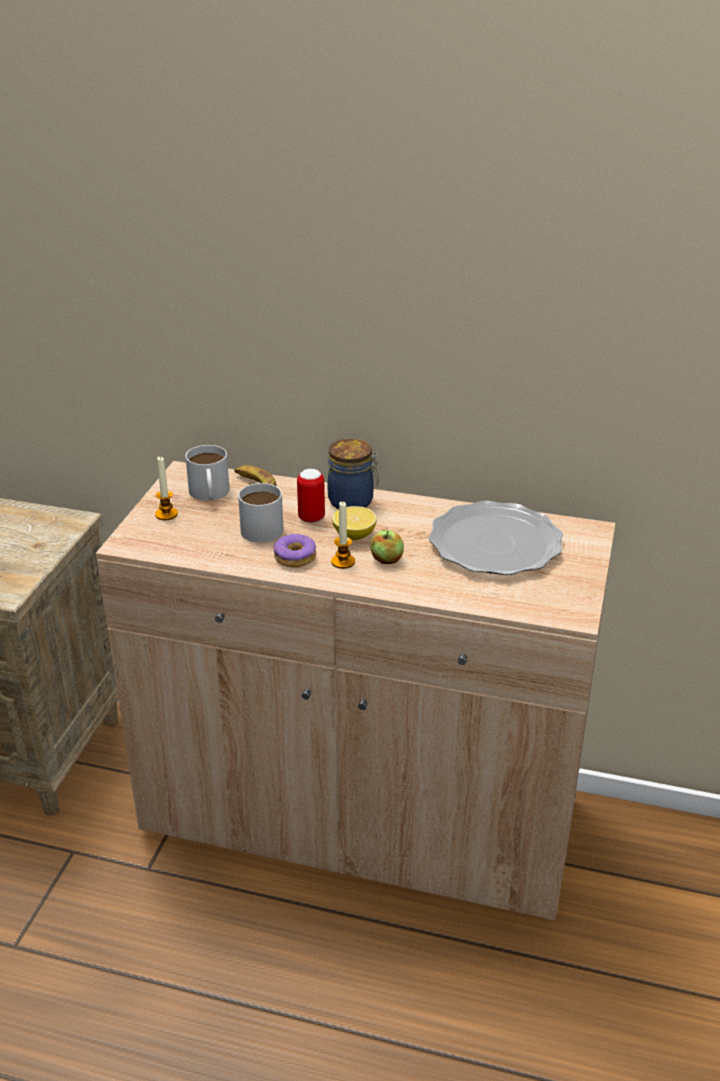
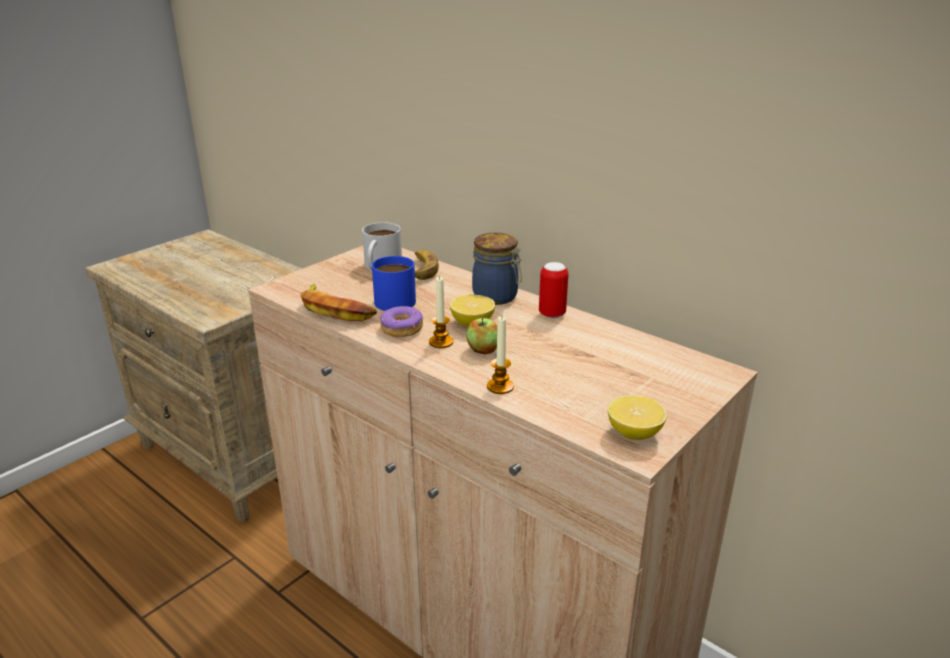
camera: 25 degrees right, 5 degrees down
candle [155,456,178,520] -> candle moved to [487,316,514,394]
white mug [238,483,284,543] -> blue mug [372,256,416,311]
can [297,469,325,523] -> can moved to [539,262,569,318]
plate [429,501,563,575] -> none
none -> banana [300,283,377,321]
none -> lemon [608,395,667,440]

